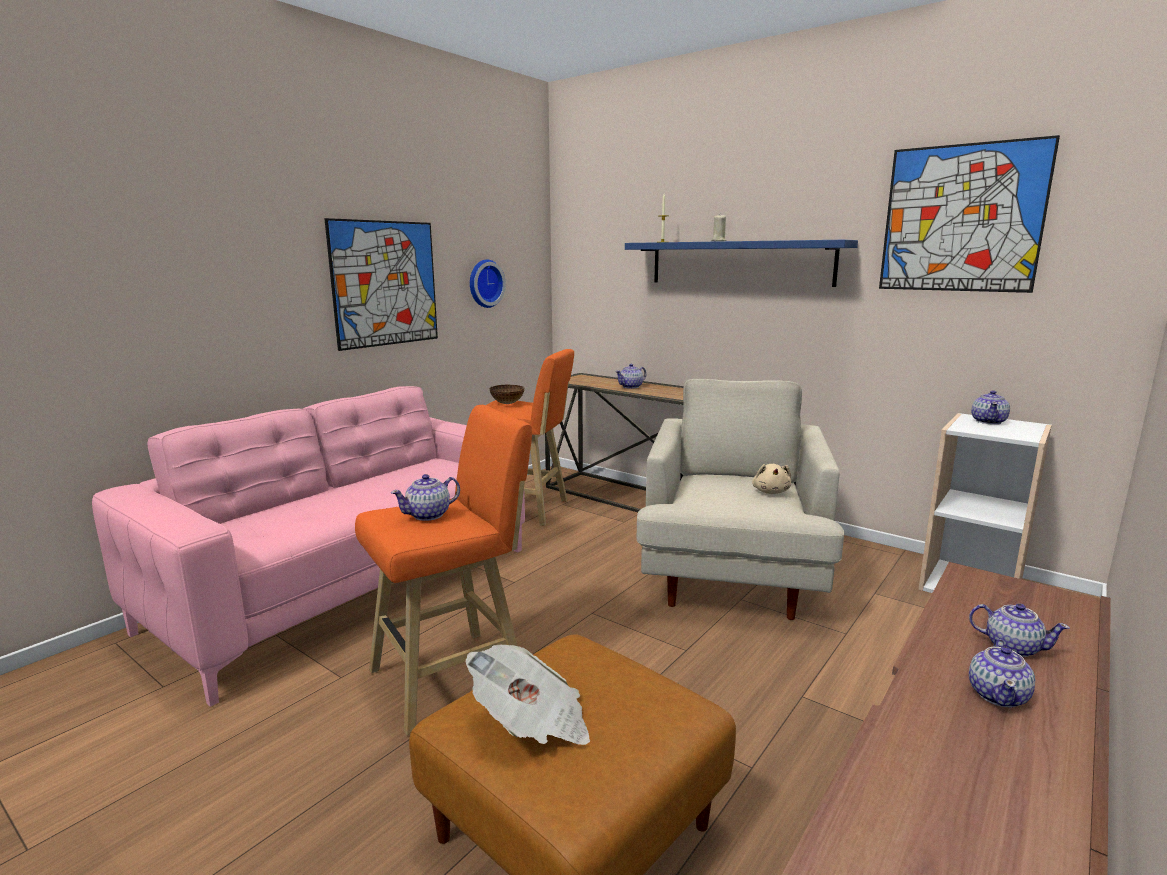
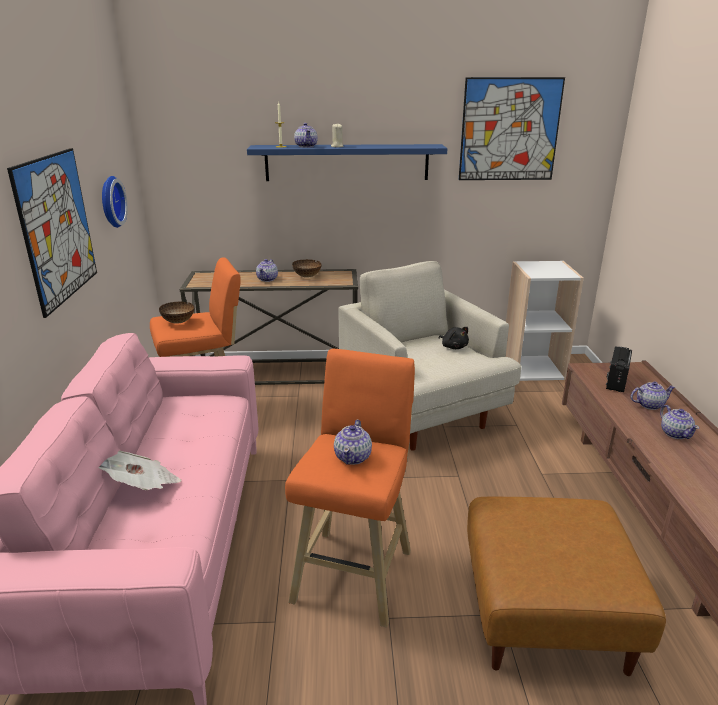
camera: 40 degrees left, 10 degrees up
newspaper [466,645,590,745] -> newspaper moved to [99,450,182,490]
beige plush toy [752,464,791,494] -> black plush toy [438,327,469,349]
teapot [971,390,1010,425] -> teapot moved to [294,123,317,148]
none -> bowl [292,259,322,278]
none -> radio [606,346,632,392]

